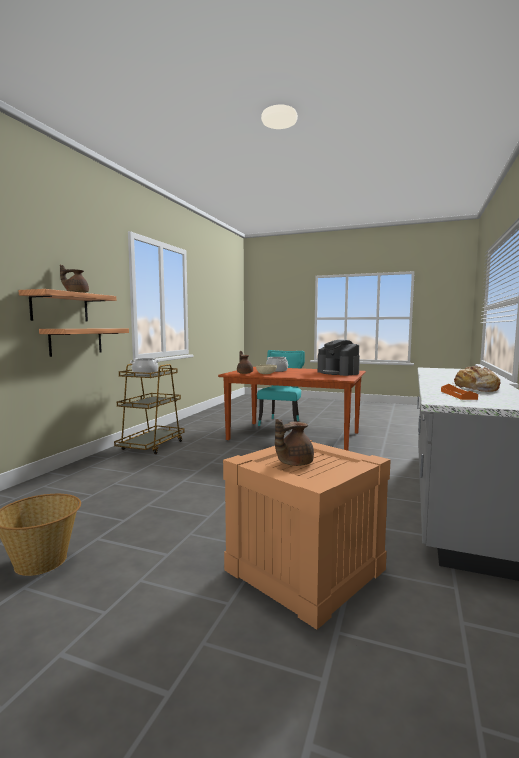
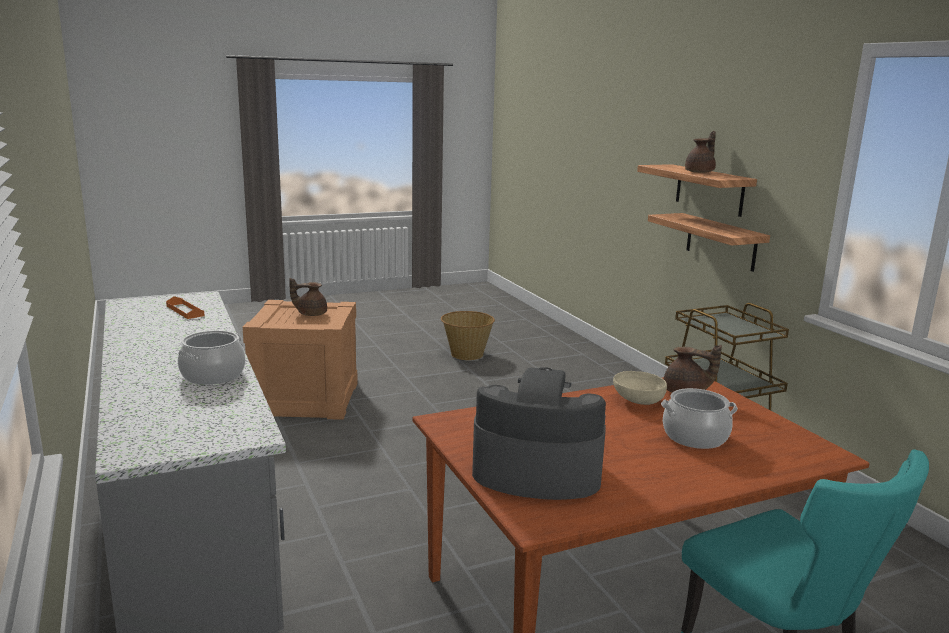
camera: 135 degrees right, 10 degrees up
cooking pot [130,358,159,375] -> cooking pot moved to [178,330,245,385]
brown teapot [275,419,314,466] -> brown teapot turned 105 degrees counterclockwise [289,278,327,316]
bread [452,366,500,392] -> none

